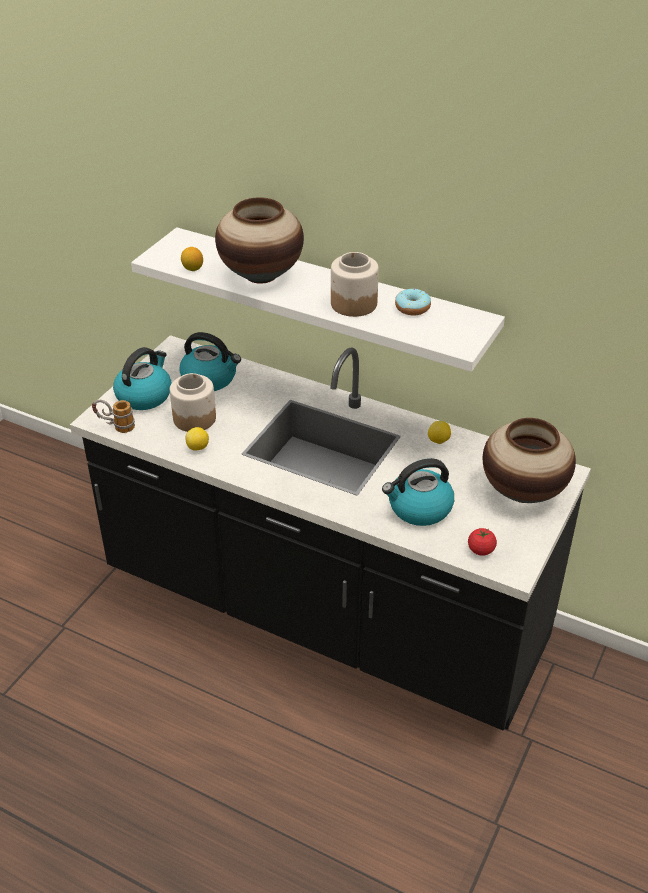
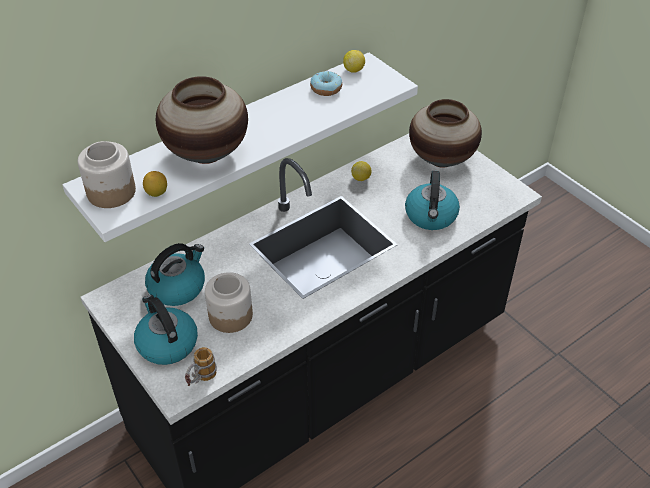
camera: 65 degrees left, 5 degrees up
lemon [186,427,209,451] -> lemon moved to [343,50,365,73]
jar [331,252,379,317] -> jar moved to [78,141,136,208]
tomato [468,528,497,556] -> none

